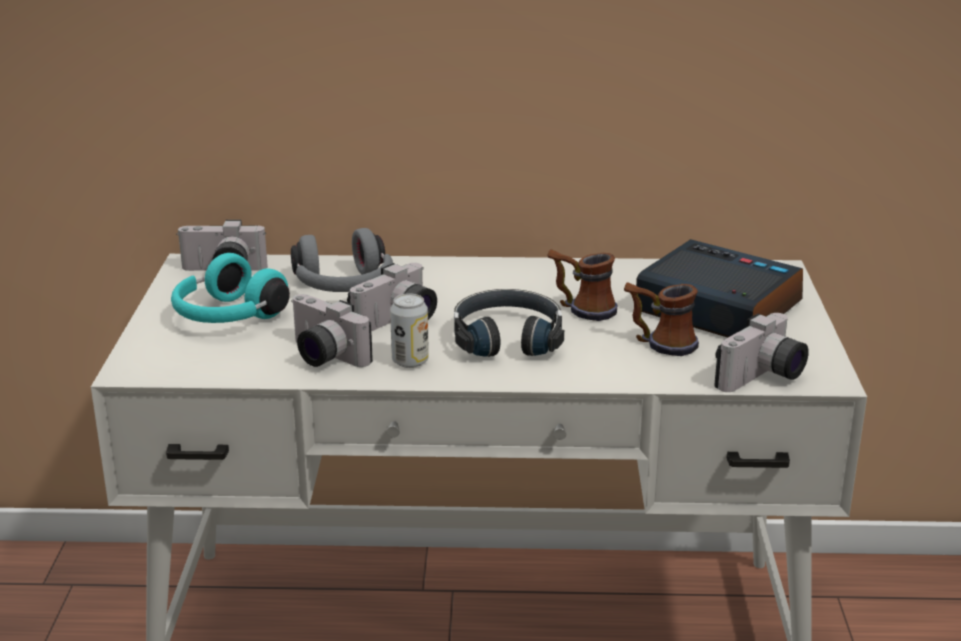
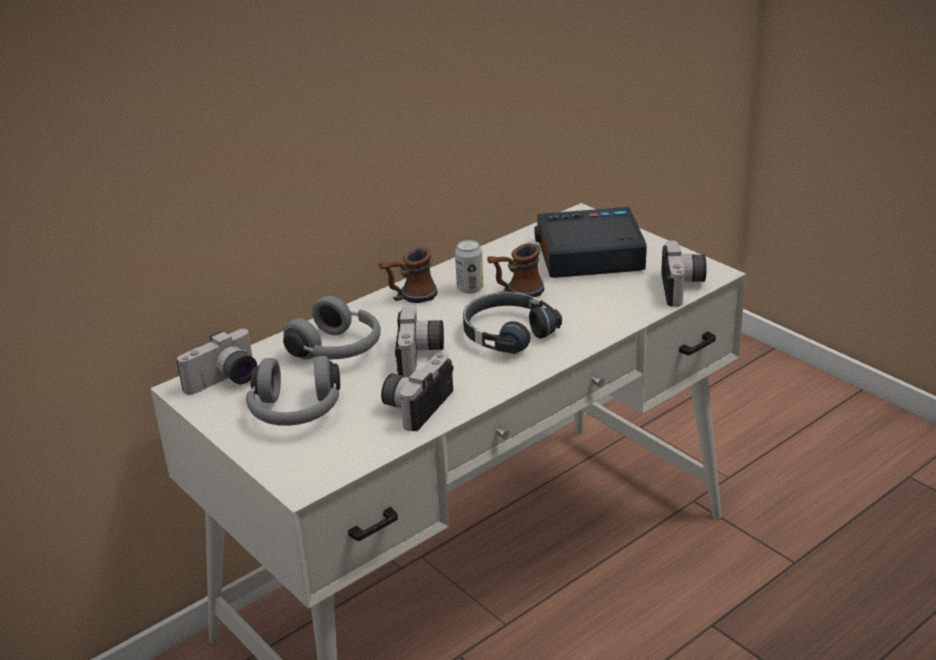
camera: 40 degrees left, 5 degrees up
turquoise headphones [171,253,290,323] -> grey headphones [246,356,340,426]
camera [291,294,373,367] -> camera turned 120 degrees clockwise [381,353,453,431]
can [390,294,429,368] -> can moved to [455,240,483,294]
mug [624,282,699,356] -> mug moved to [379,247,438,303]

